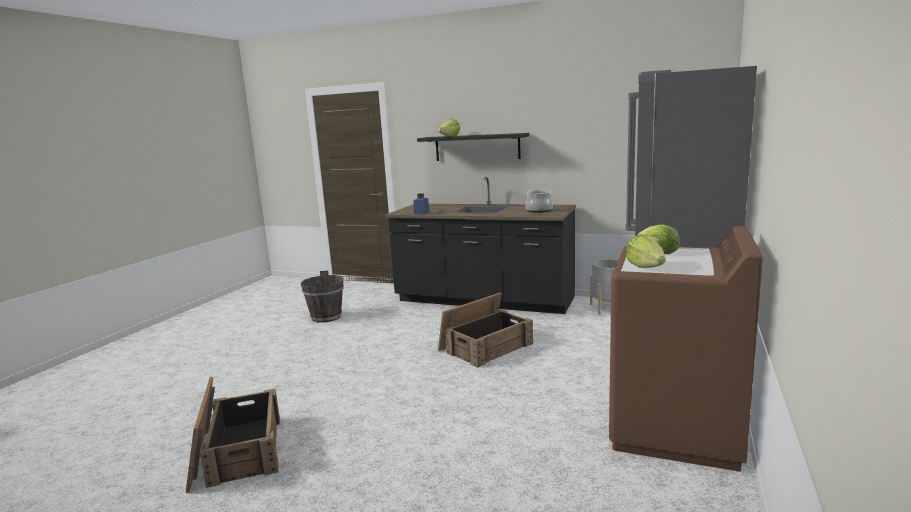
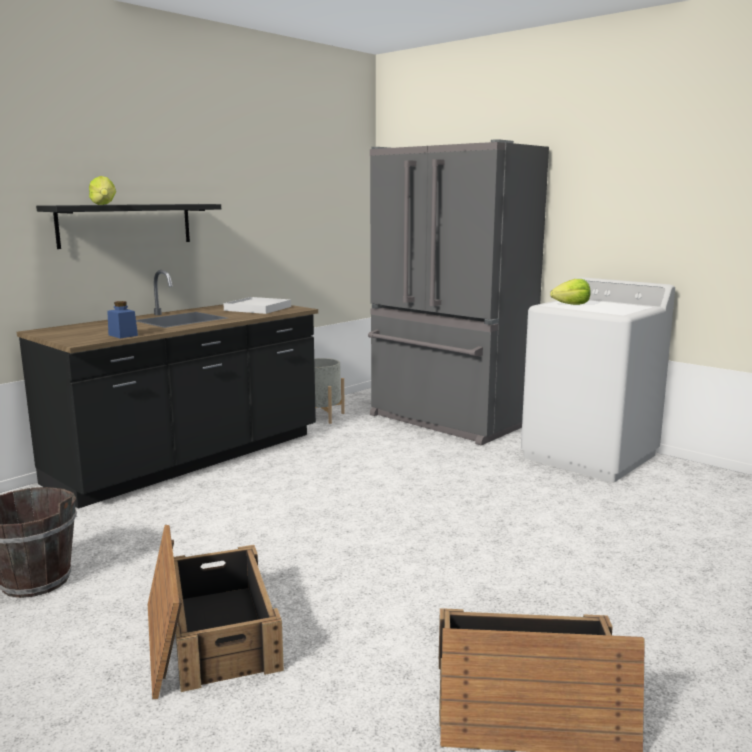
camera: 70 degrees left, 0 degrees up
crate [438,293,533,368] -> crate moved to [148,525,284,699]
cooking pot [526,189,553,213] -> white tray [223,297,291,314]
brown washing machine [609,226,763,472] -> white washing machine [521,277,675,482]
lettuce [626,234,666,268] -> none

